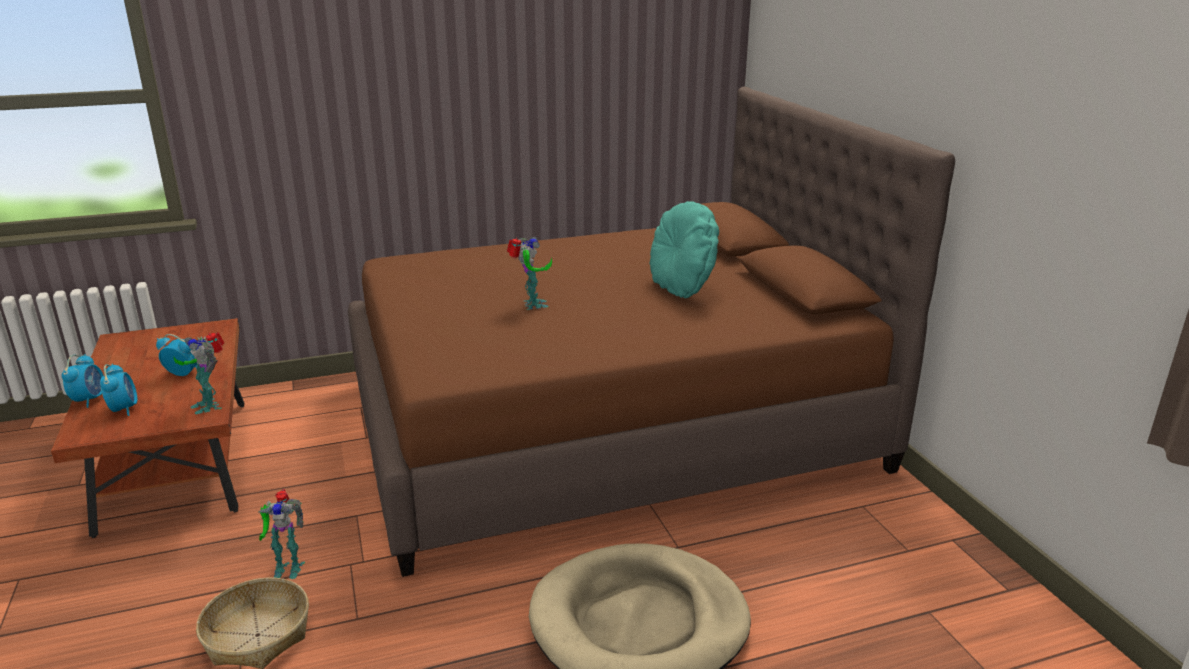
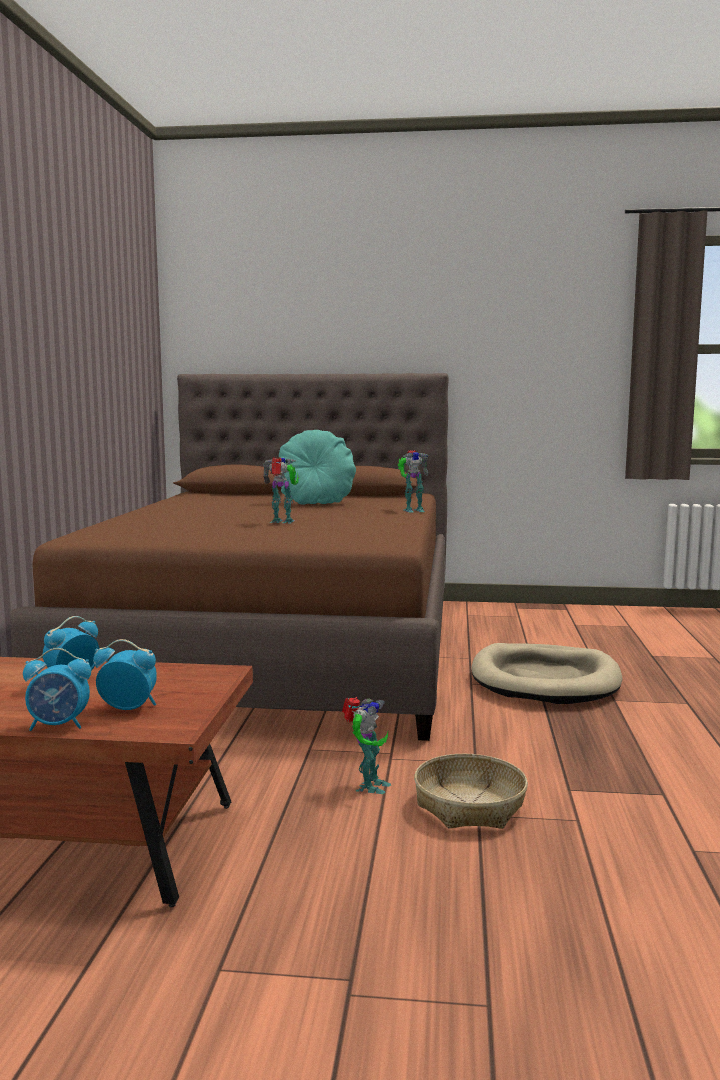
camera: 65 degrees left, 15 degrees down
alarm clock [62,354,104,408] -> alarm clock turned 150 degrees clockwise [23,648,91,731]
toy robot [174,332,224,414] -> toy robot moved to [398,450,429,513]

